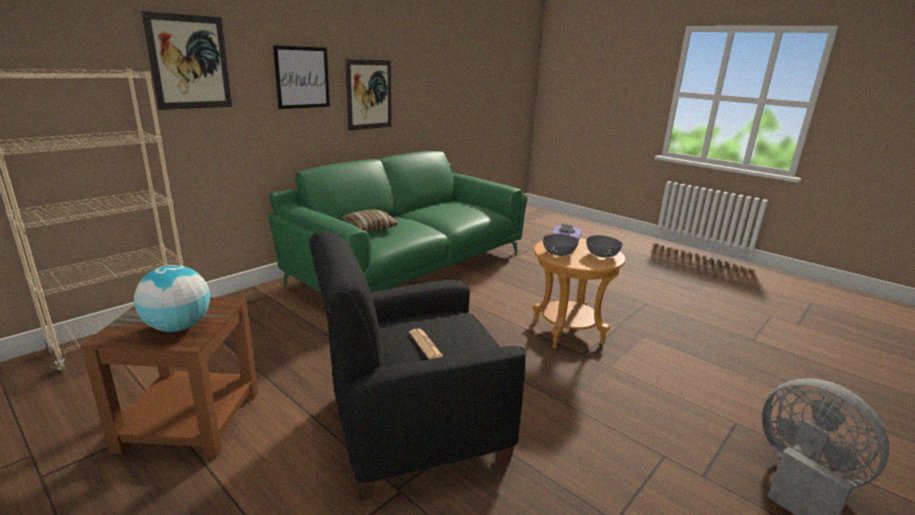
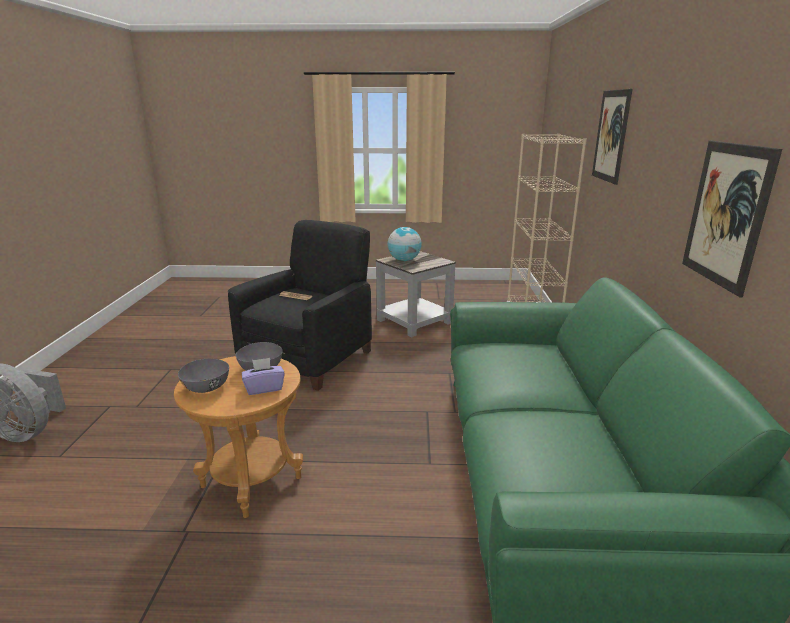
camera: 140 degrees right, 0 degrees up
brown side table [80,297,258,459] -> grey side table [376,251,456,337]
picture [273,45,330,109] -> none
pillow [342,210,399,232] -> none

